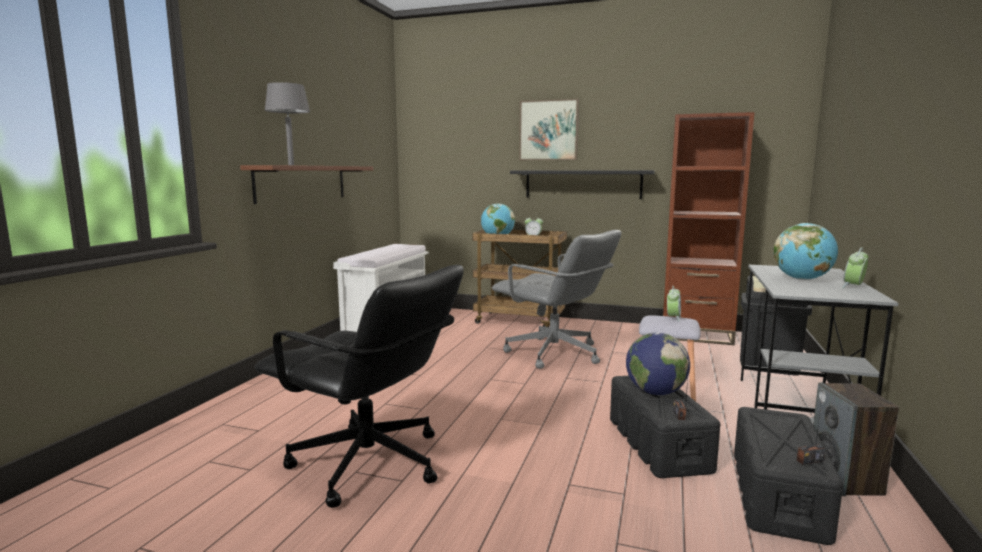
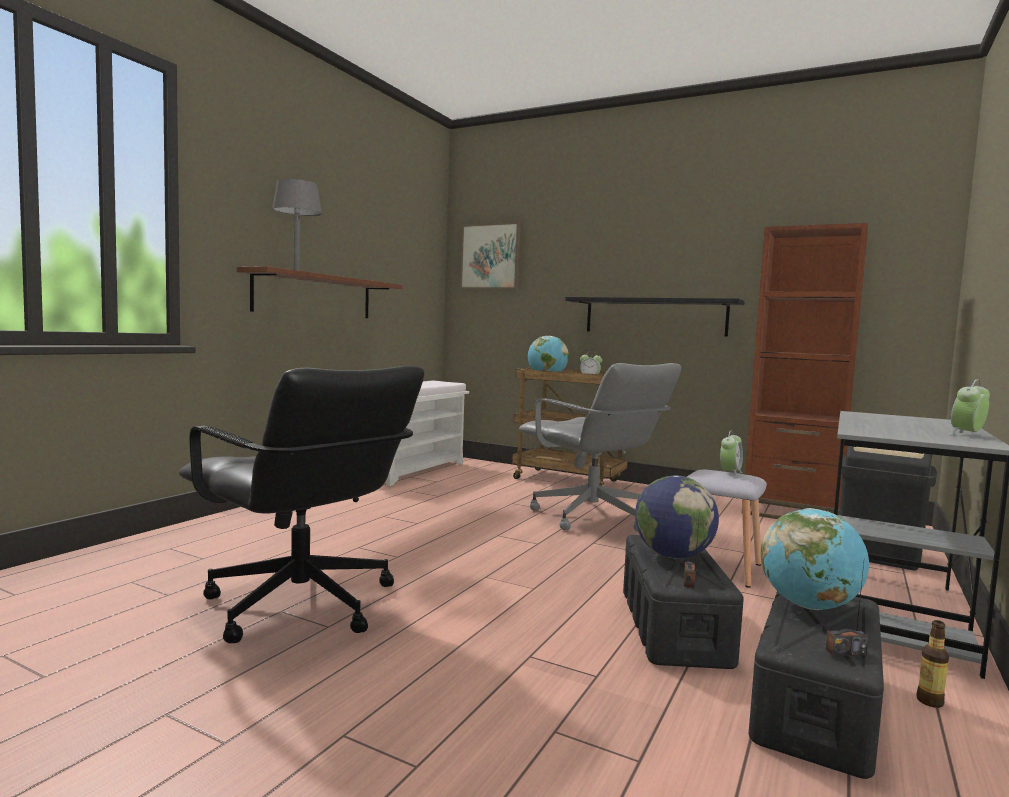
camera: 10 degrees right, 5 degrees down
picture [519,99,579,160] -> picture moved to [460,222,521,289]
globe [774,223,838,280] -> globe moved to [761,508,869,610]
speaker [813,382,899,496] -> bottle [916,620,949,708]

